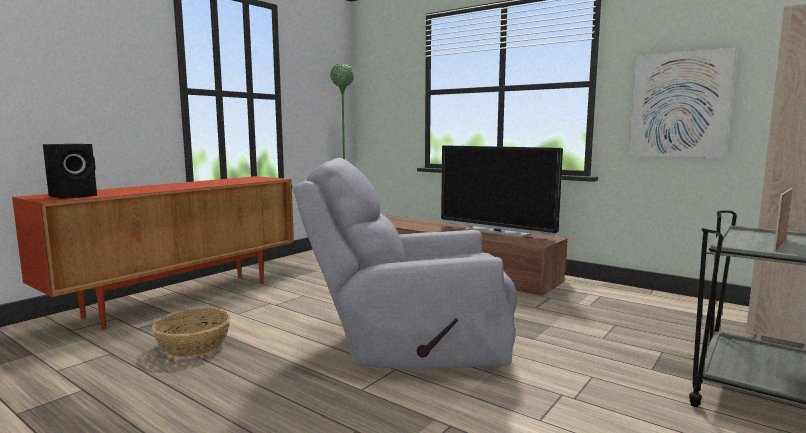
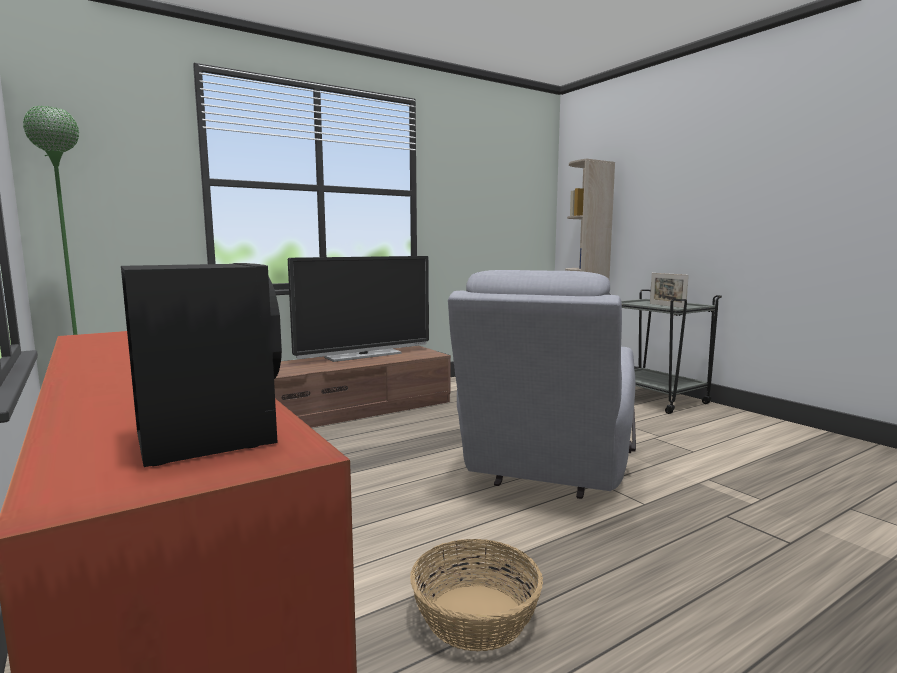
camera: 70 degrees left, 0 degrees up
picture [628,48,736,158] -> none

